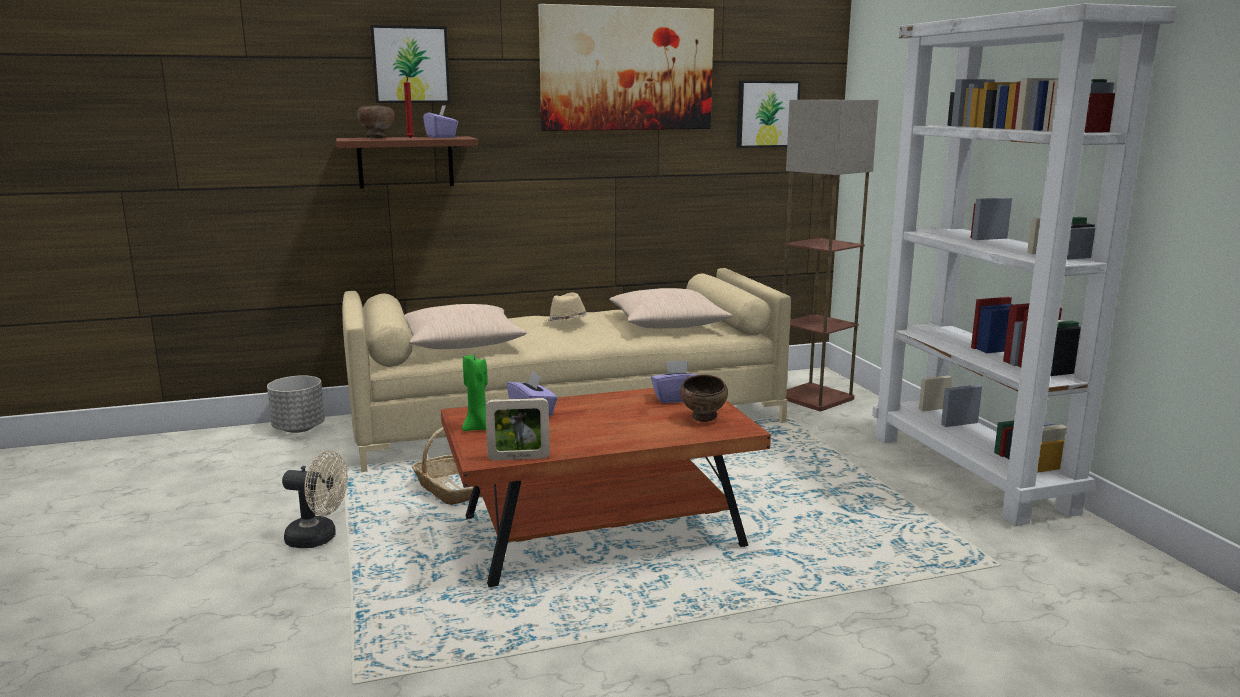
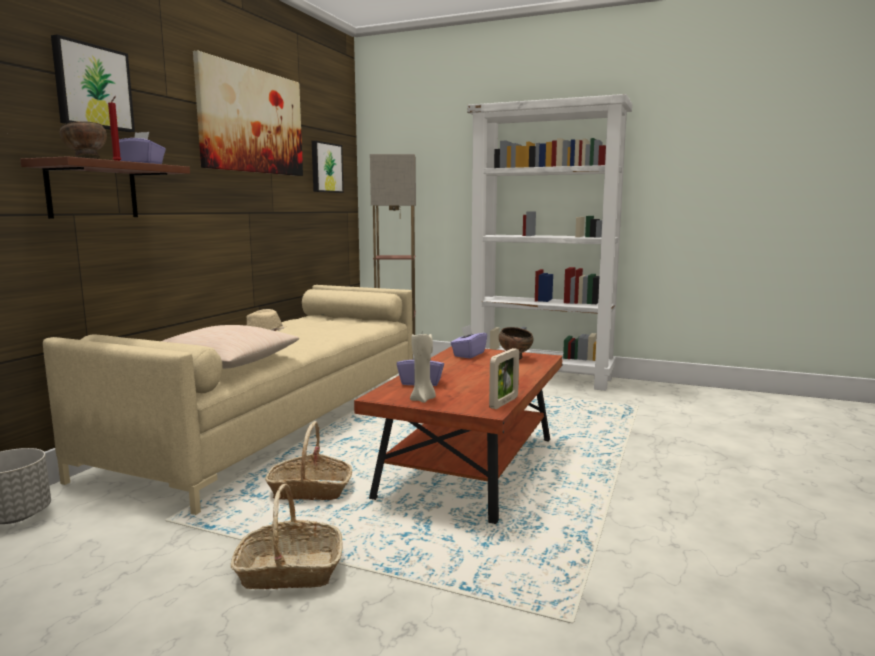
camera: 50 degrees left, 5 degrees down
beige fan [282,450,348,548] -> basket [231,484,342,589]
green candle [462,353,488,431] -> beige candle [410,334,436,403]
beige pillow [609,288,732,329] -> none

